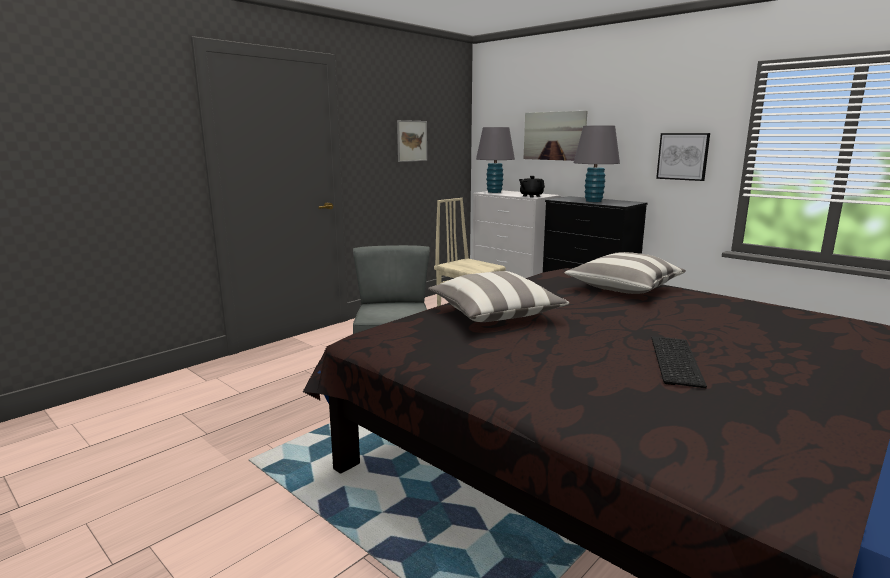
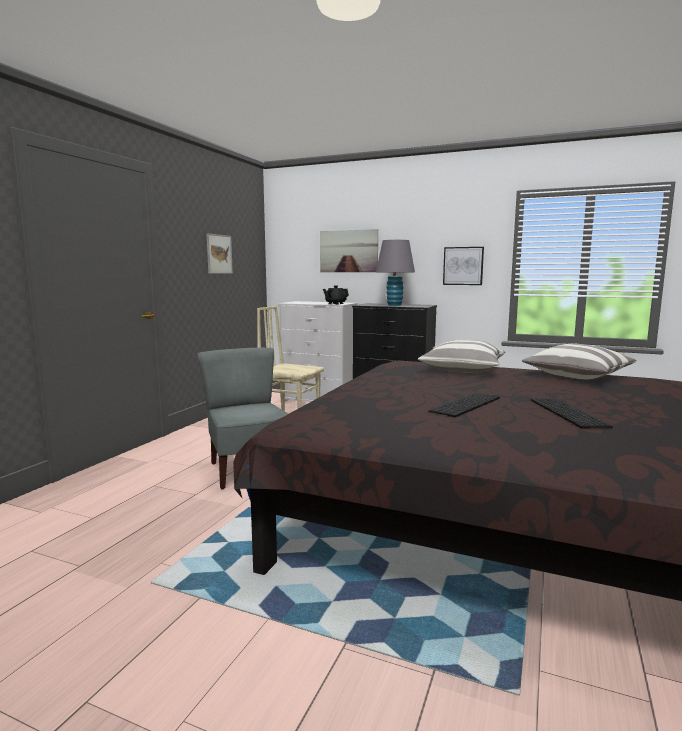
camera: 20 degrees left, 5 degrees down
pillow [428,271,569,322] -> pillow moved to [522,343,637,380]
grey table lamp [476,127,515,193] -> none
none -> keyboard [428,393,500,417]

